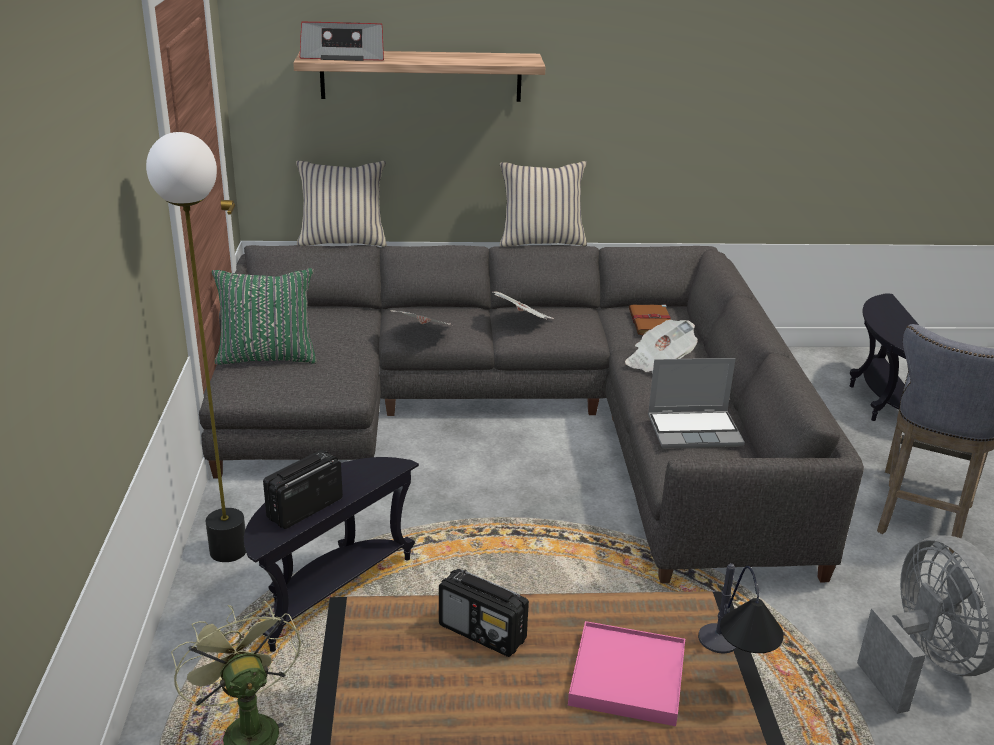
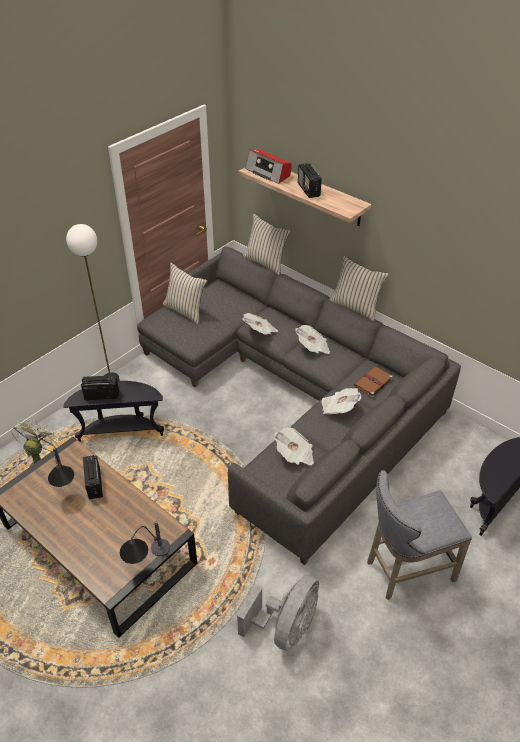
camera: 45 degrees right, 15 degrees up
green pillow [212,268,317,365] -> beige pillow [163,262,207,325]
pink tray [568,621,685,726] -> none
laptop [648,358,745,448] -> newspaper [274,427,314,465]
none -> table lamp [48,447,74,487]
none -> radio [298,163,322,198]

